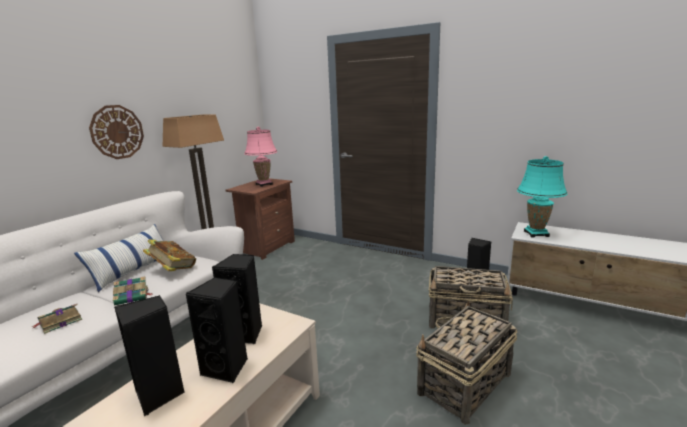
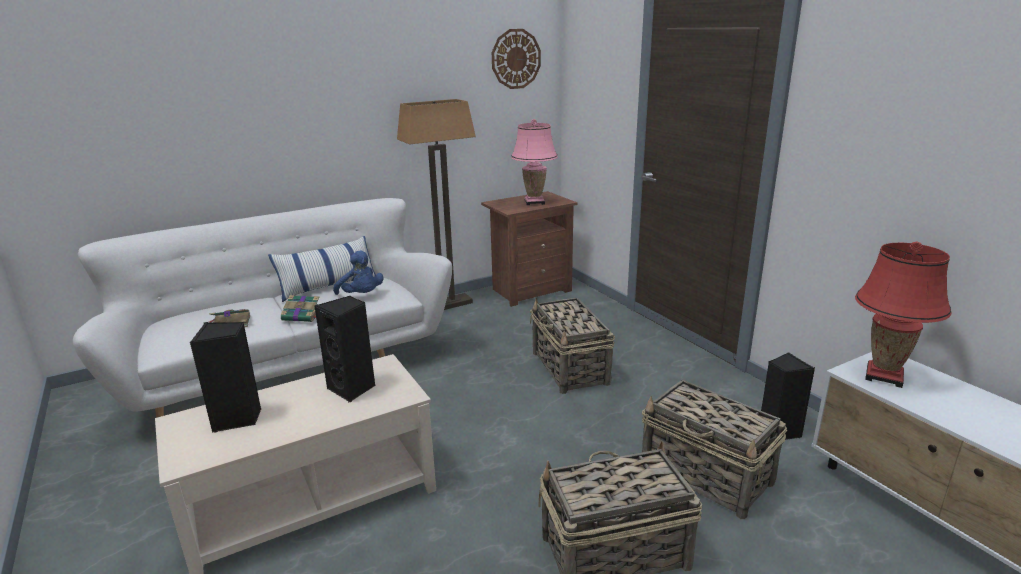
camera: 30 degrees right, 5 degrees up
wall clock [89,105,144,159] -> wall clock moved to [492,29,541,89]
book [143,240,196,271] -> blue plush toy [333,250,384,295]
black speaker [185,277,248,384] -> none
turquoise table lamp [517,156,567,237] -> red table lamp [855,241,952,388]
none -> basket [530,298,615,394]

